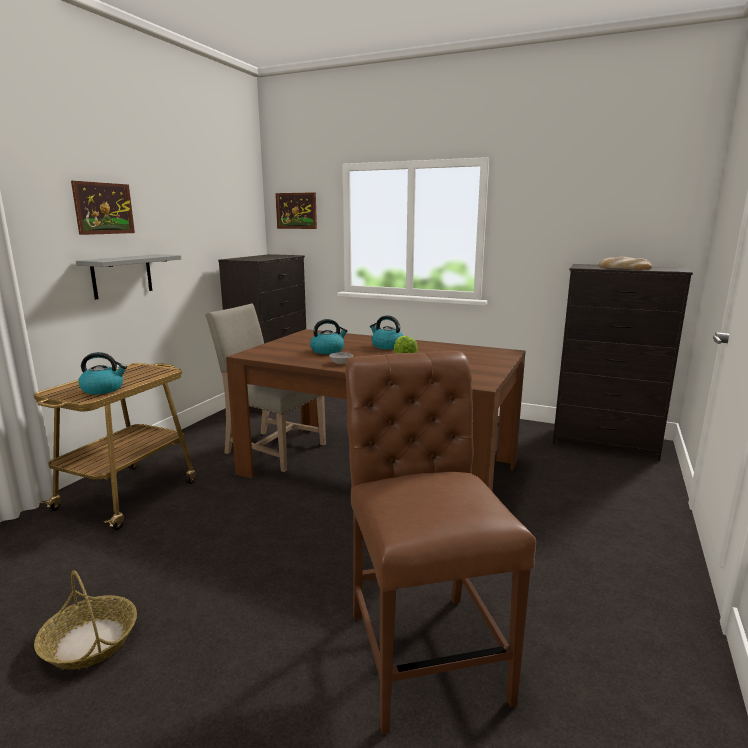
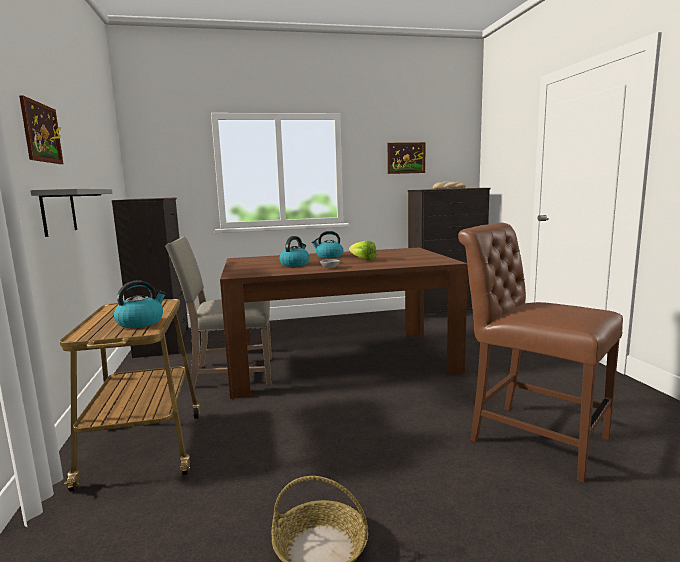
camera: 35 degrees left, 5 degrees down
picture [275,192,317,229] -> picture moved to [387,142,425,174]

